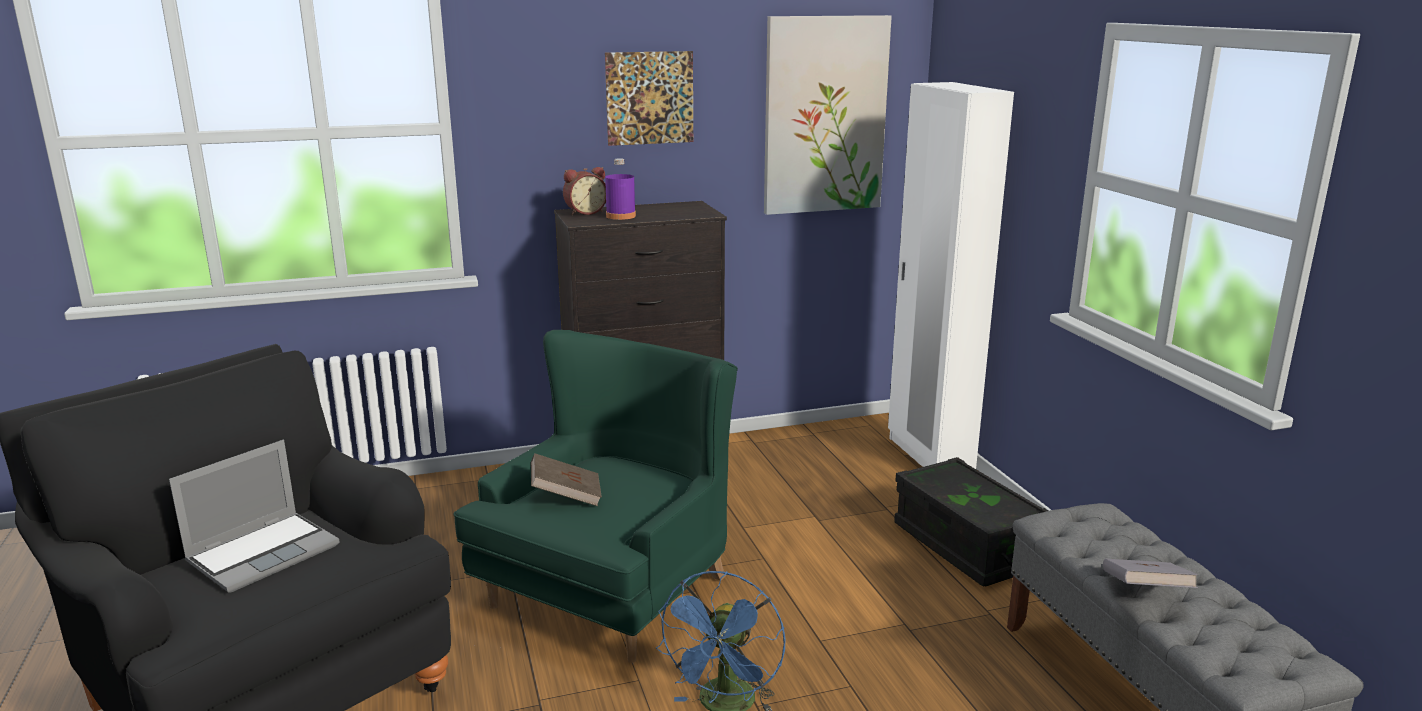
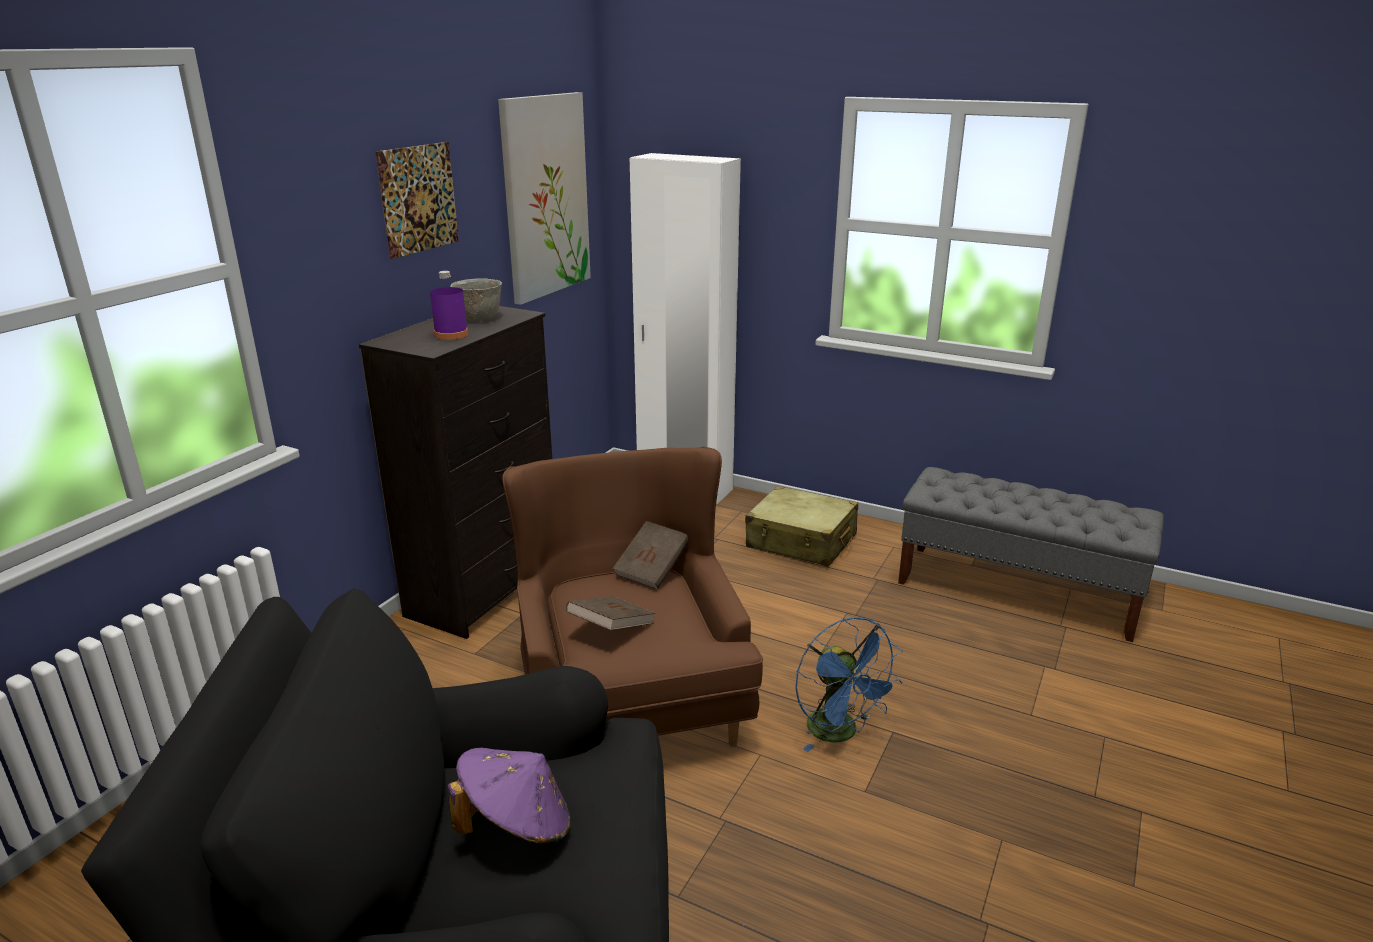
camera: 45 degrees left, 5 degrees up
laptop [169,440,339,592] -> purple hat [447,748,571,844]
green armchair [453,330,738,663] -> brown armchair [503,446,763,747]
alarm clock [563,167,606,215] -> none
black storage box [894,457,1049,587] -> beige suitcase [745,486,858,567]
grey book [1103,559,1198,588] -> none
none -> grey bowl [450,278,502,321]
none -> brown book [613,521,689,589]

